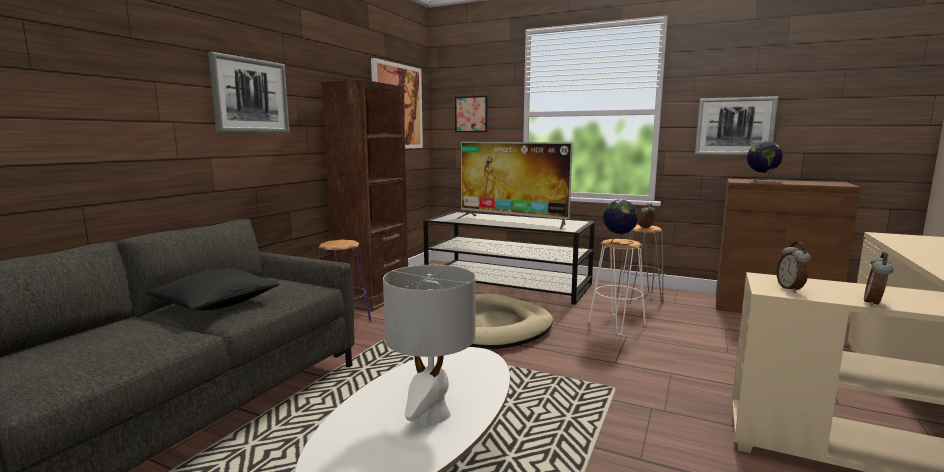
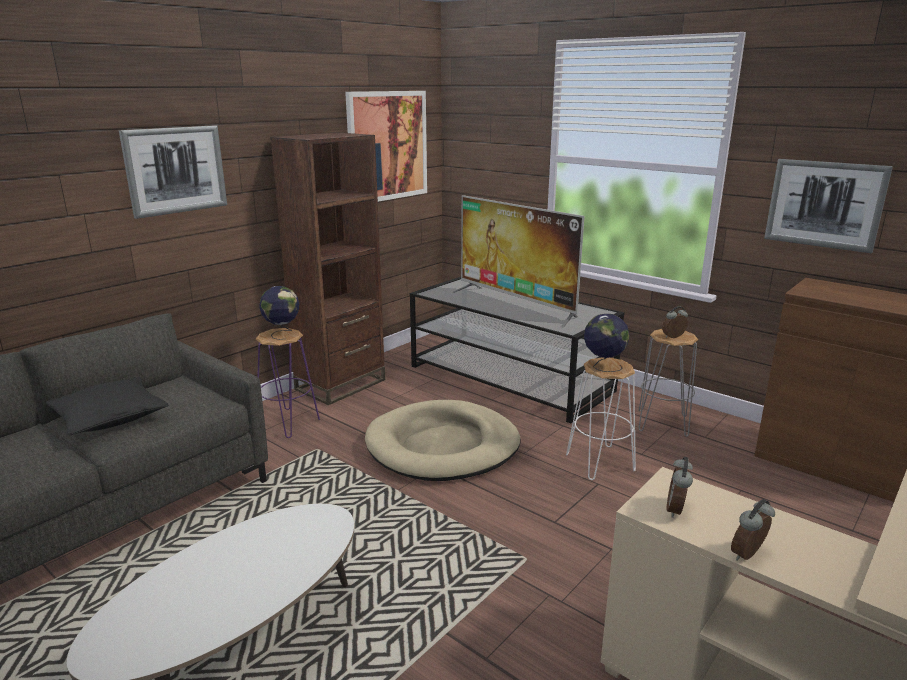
camera: 15 degrees right, 10 degrees up
grey table lamp [383,265,475,425] -> none
picture [455,96,487,132] -> none
globe [747,141,783,182] -> globe moved to [259,286,299,340]

